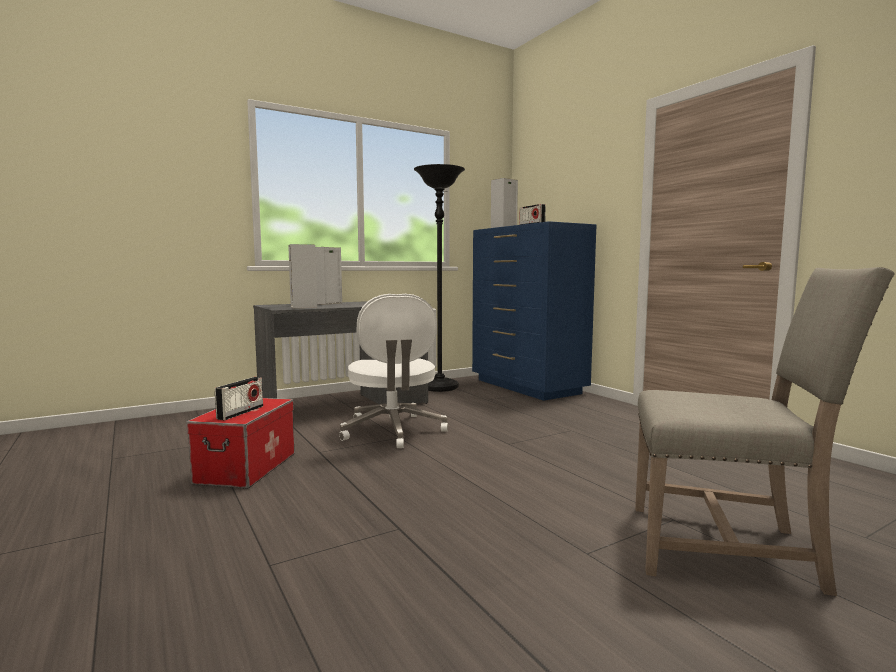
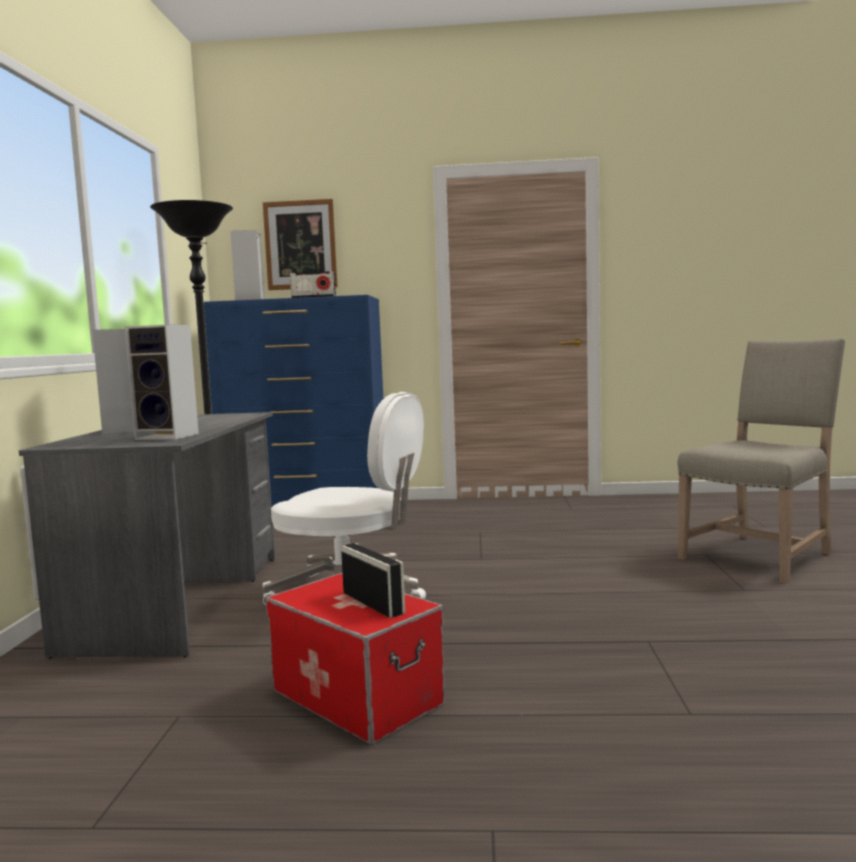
camera: 55 degrees left, 0 degrees up
none -> picture [263,199,338,290]

